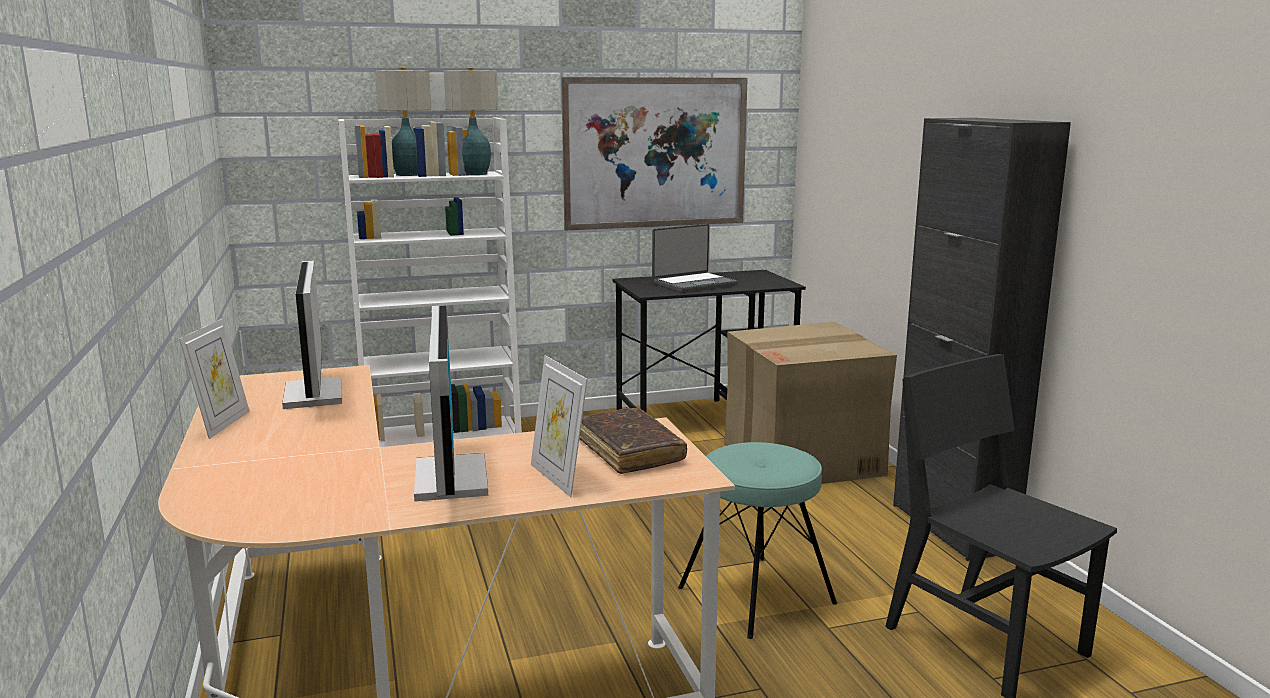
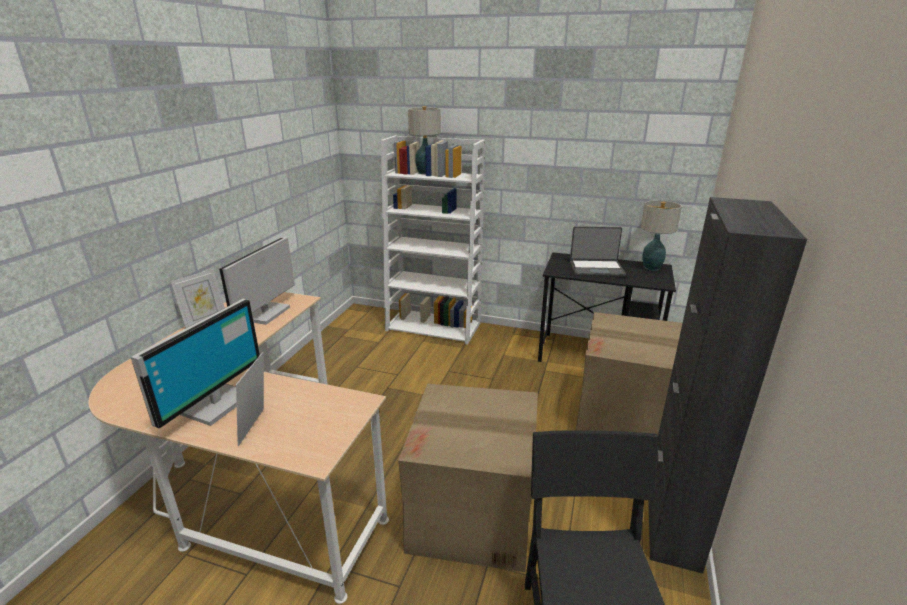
camera: 35 degrees right, 10 degrees up
table lamp [444,67,499,175] -> table lamp moved to [641,200,682,271]
picture [561,77,748,230] -> none
brown book [579,408,687,474] -> none
turquoise stool [678,442,837,639] -> cardboard box [398,384,538,572]

